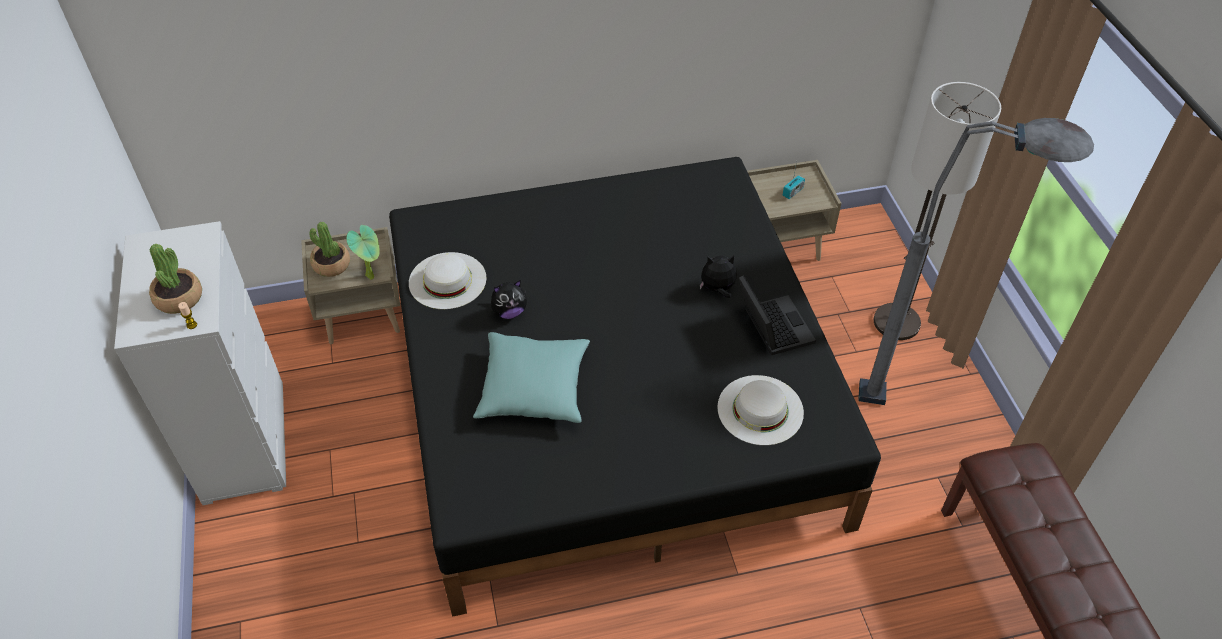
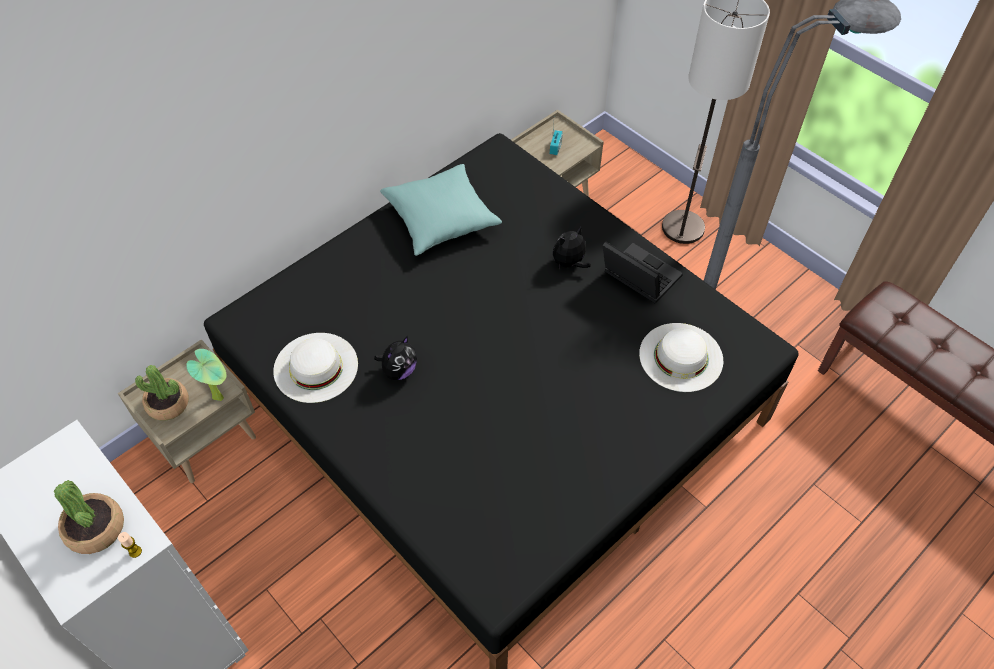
camera: 30 degrees left, 5 degrees up
turquoise pillow [473,332,590,423] -> turquoise pillow moved to [380,164,502,256]

